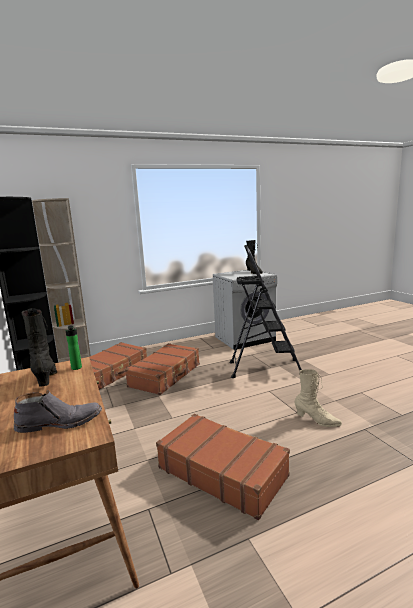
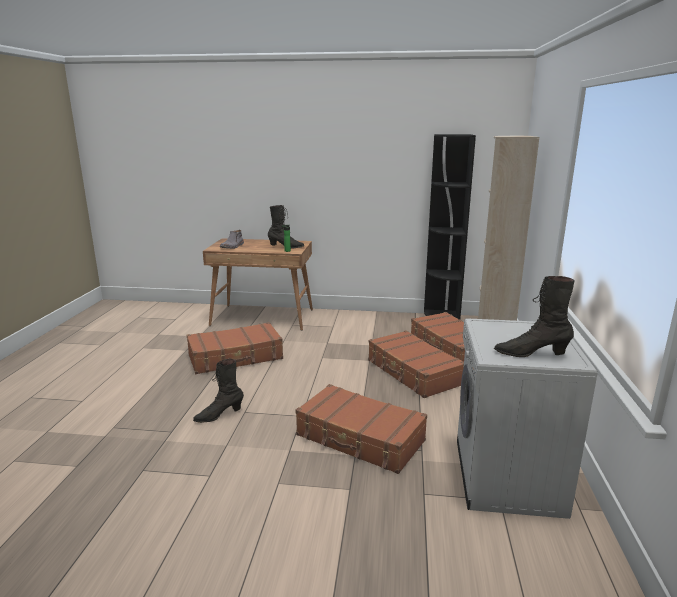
camera: 120 degrees right, 5 degrees up
step ladder [230,245,302,378] -> brown suitcase [295,384,427,474]
beige boot [295,369,342,427] -> black boot [193,359,244,423]

